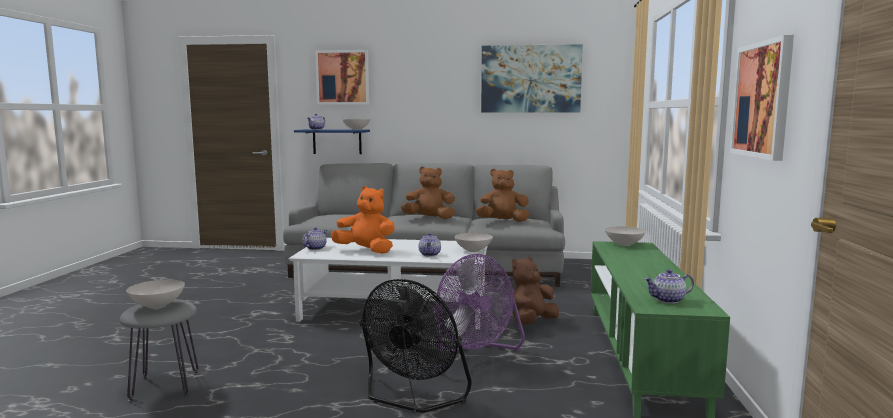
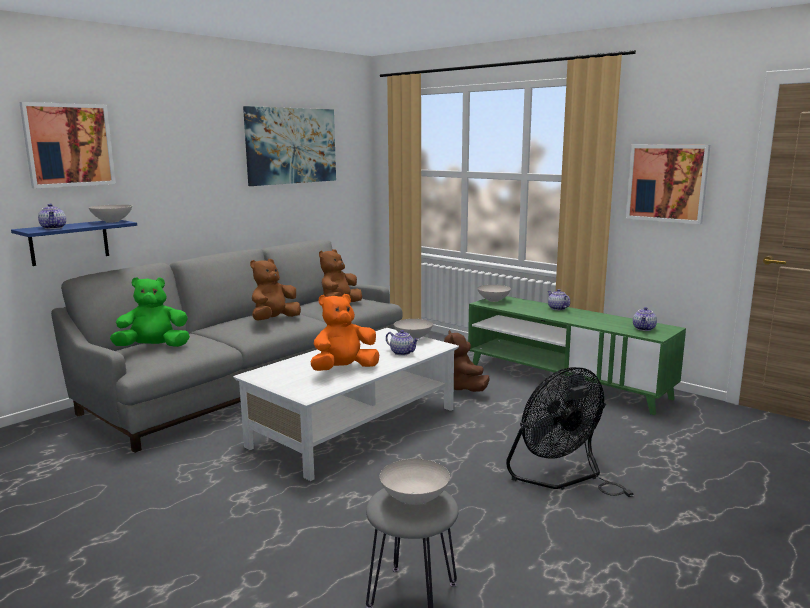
camera: 55 degrees left, 5 degrees up
teapot [302,227,327,250] -> teapot moved to [548,289,570,310]
purple fan [431,254,525,374] -> none
none -> green plush toy [110,277,190,347]

